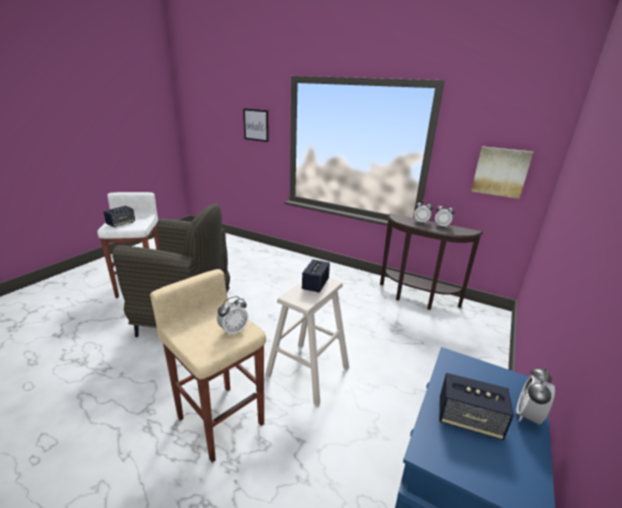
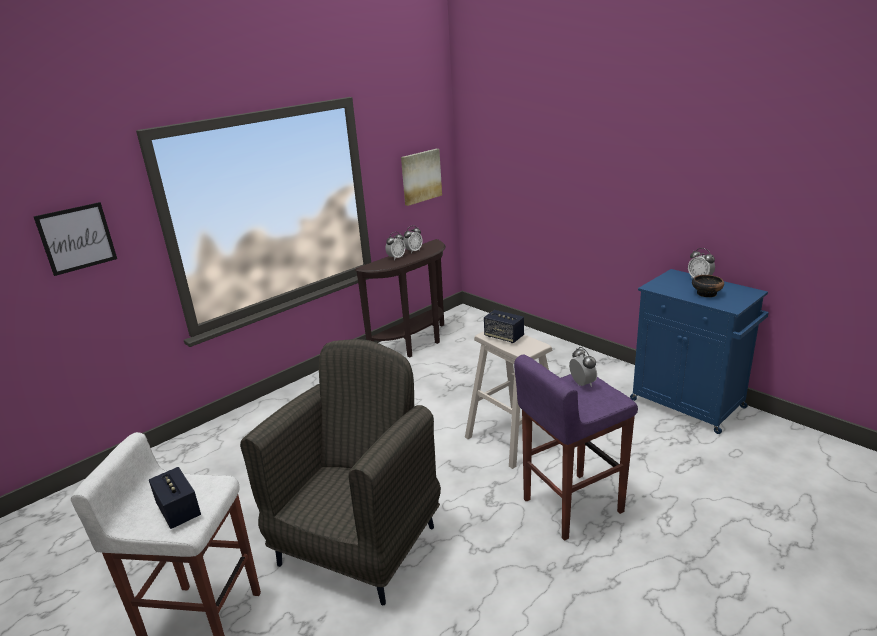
camera: 70 degrees left, 0 degrees up
beige stool [150,269,266,463] -> purple stool [514,355,638,541]
speaker [439,373,514,440] -> bowl [692,275,724,297]

